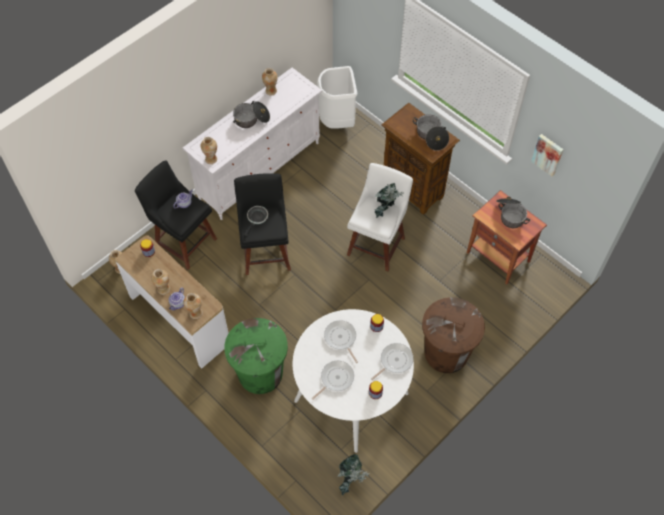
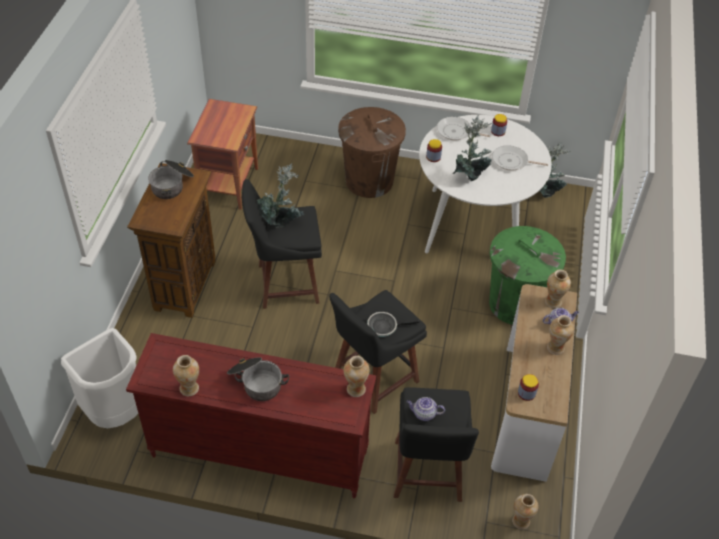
camera: 125 degrees left, 10 degrees down
white dresser [183,68,322,220] -> red dresser [126,333,376,498]
frying pan [324,320,358,363] -> potted plant [453,115,492,181]
white stool [347,163,413,271] -> black stool [242,179,322,309]
cooking pot [496,197,530,228] -> none
picture [531,134,564,177] -> none

